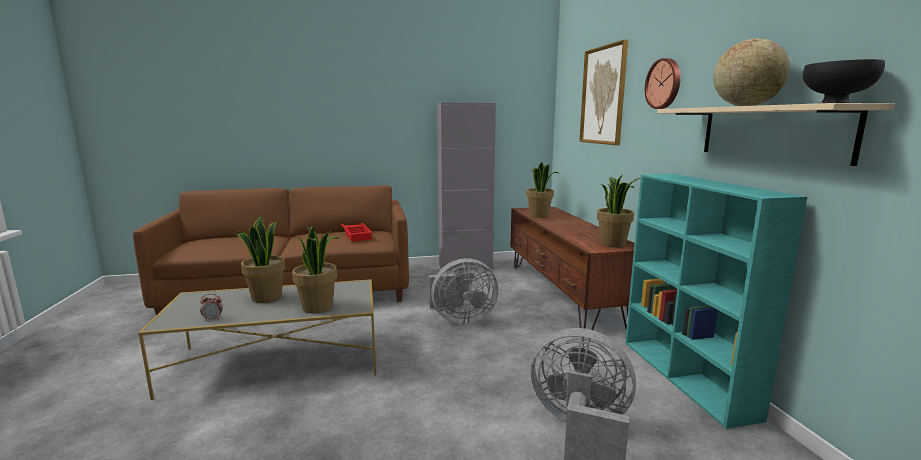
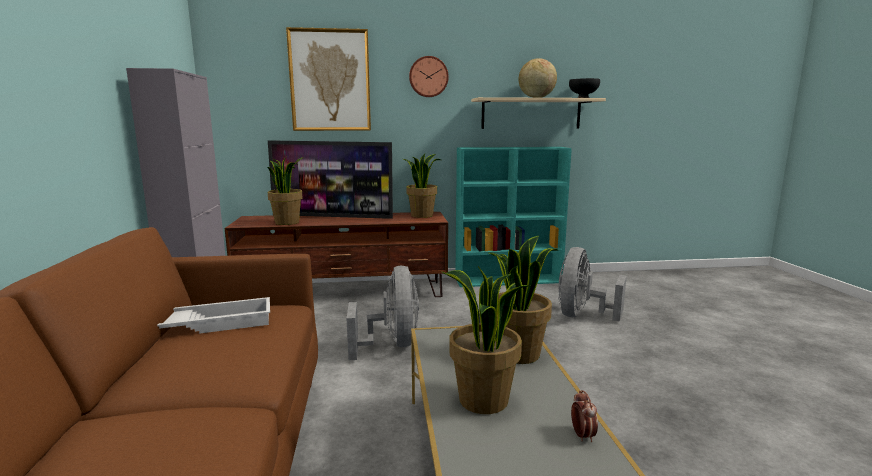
camera: 85 degrees left, 0 degrees up
red tray [341,223,373,242] -> white tray [157,297,270,334]
none -> television [268,140,393,219]

